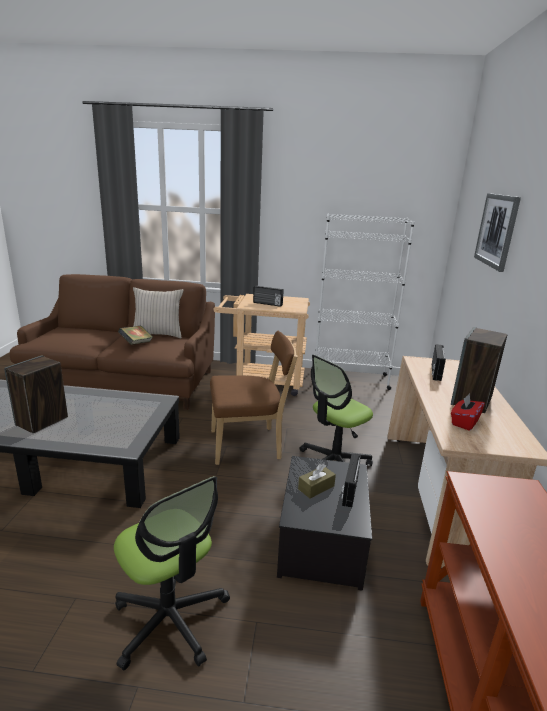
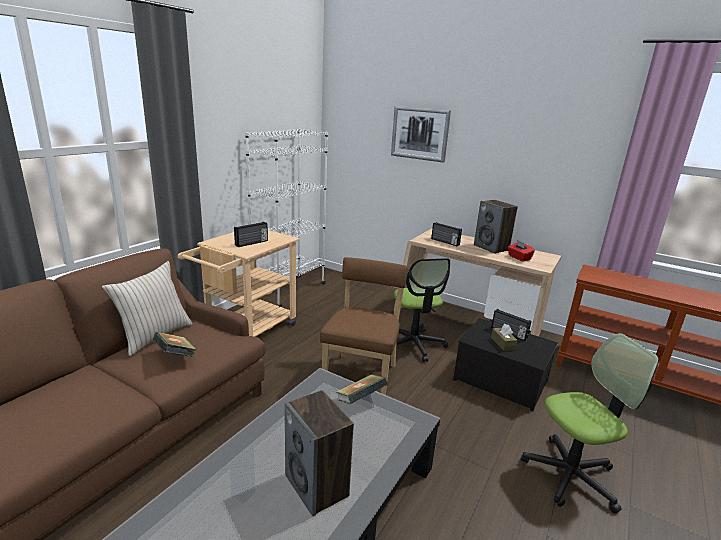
camera: 65 degrees left, 0 degrees up
none -> book [336,374,388,404]

